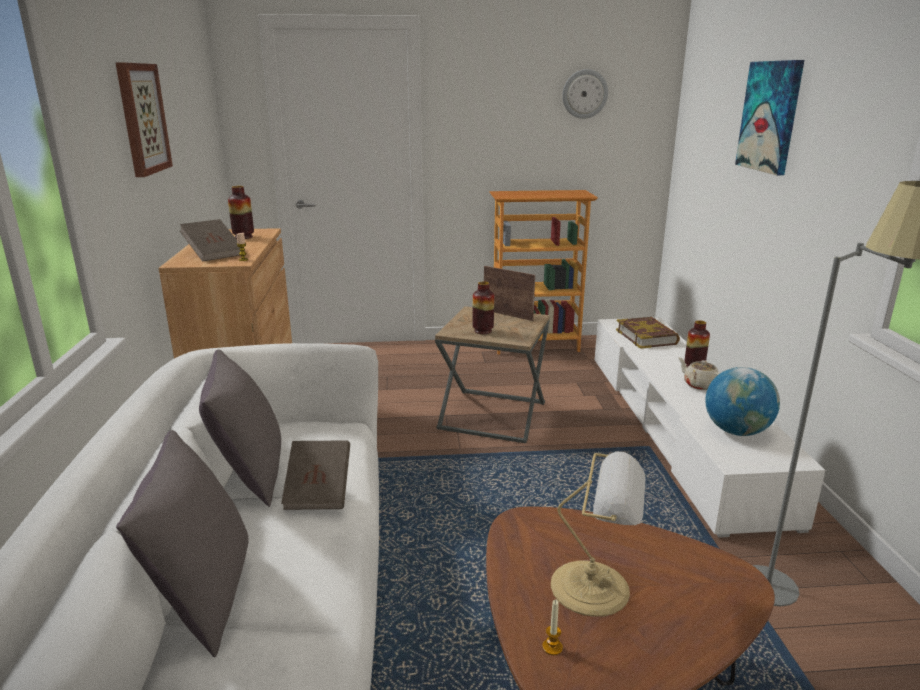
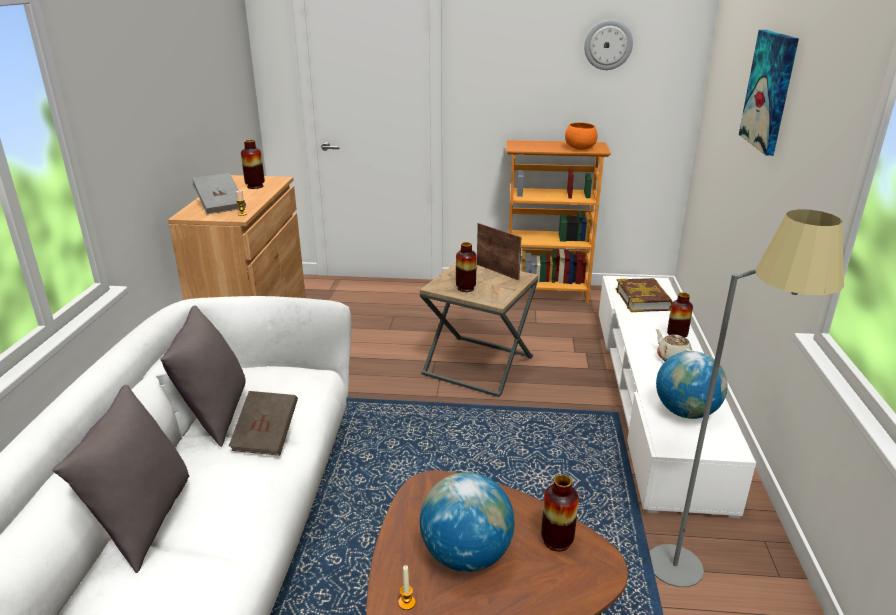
camera: 10 degrees right, 5 degrees up
picture [115,62,173,177] -> none
brown book [180,219,245,262] -> grey book [192,173,246,214]
table lamp [551,451,646,617] -> globe [420,472,515,572]
none -> vase [541,475,579,551]
none -> orange bowl [565,122,598,150]

